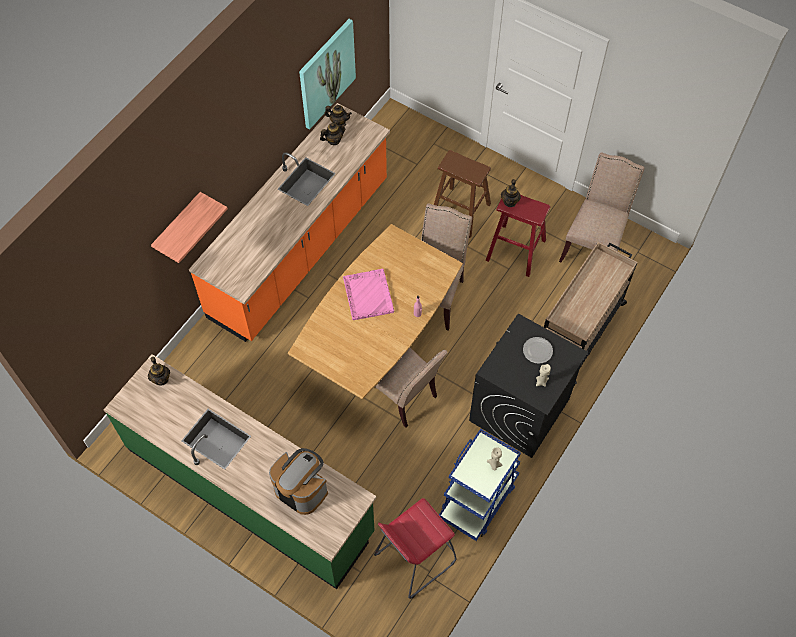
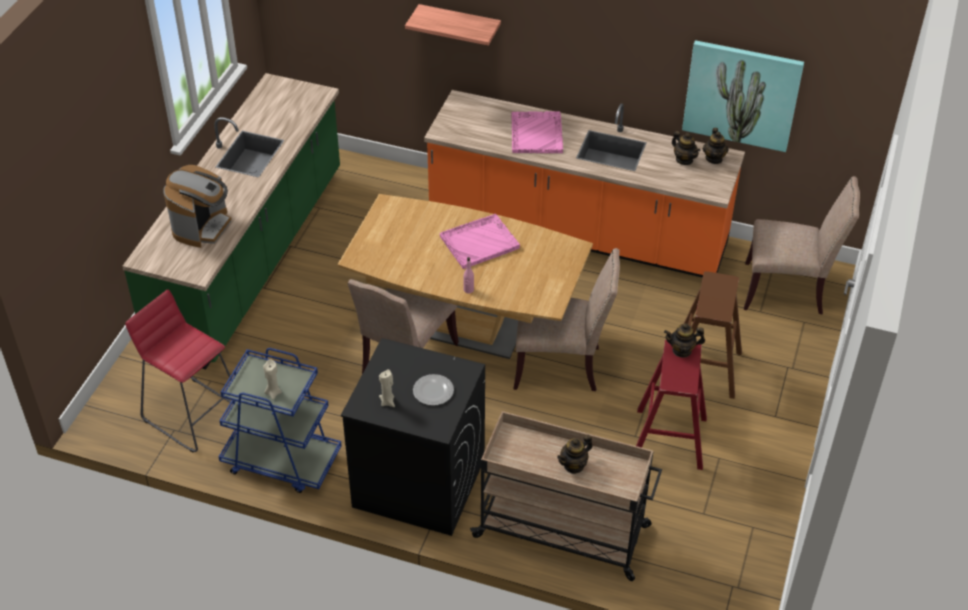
camera: 75 degrees right, 15 degrees down
teapot [148,357,170,386] -> teapot moved to [557,435,593,474]
beige chair [559,152,644,262] -> beige chair moved to [744,176,860,314]
none -> pink tray [511,111,563,153]

